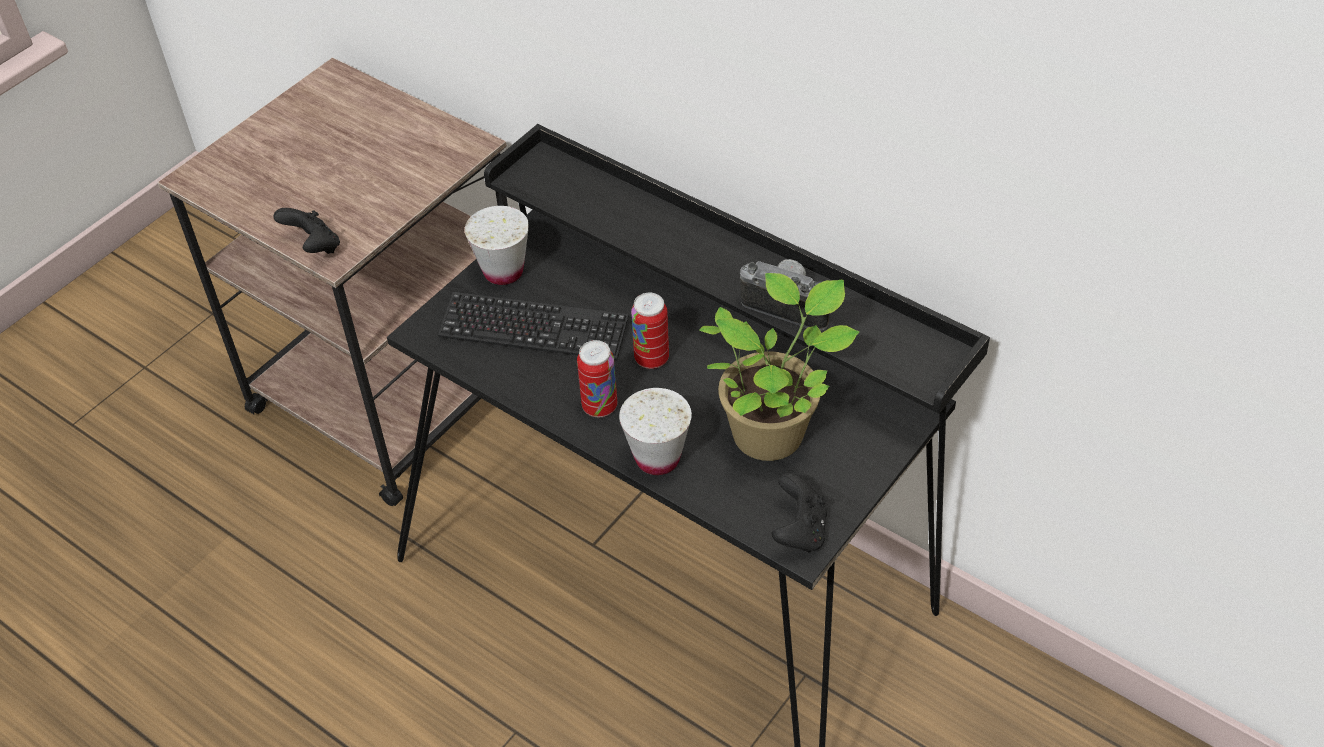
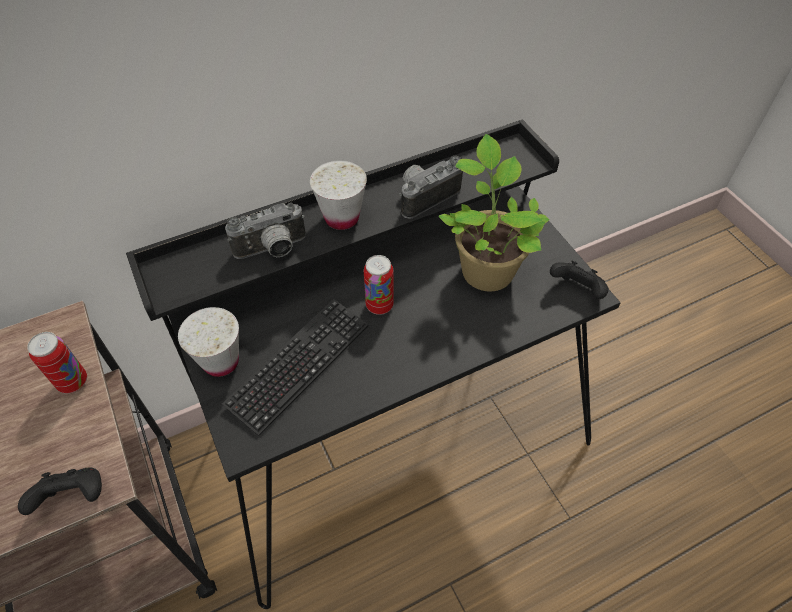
camera: 65 degrees left, 5 degrees up
can [577,340,617,417] -> can moved to [27,332,87,394]
white cup [619,388,692,475] -> white cup moved to [310,161,367,230]
none -> camera [225,203,306,259]

